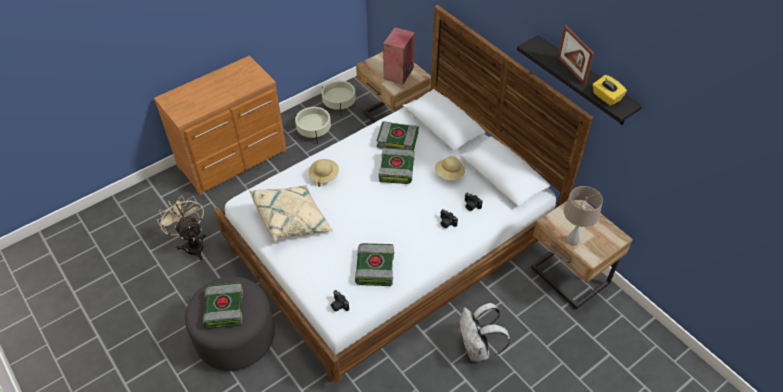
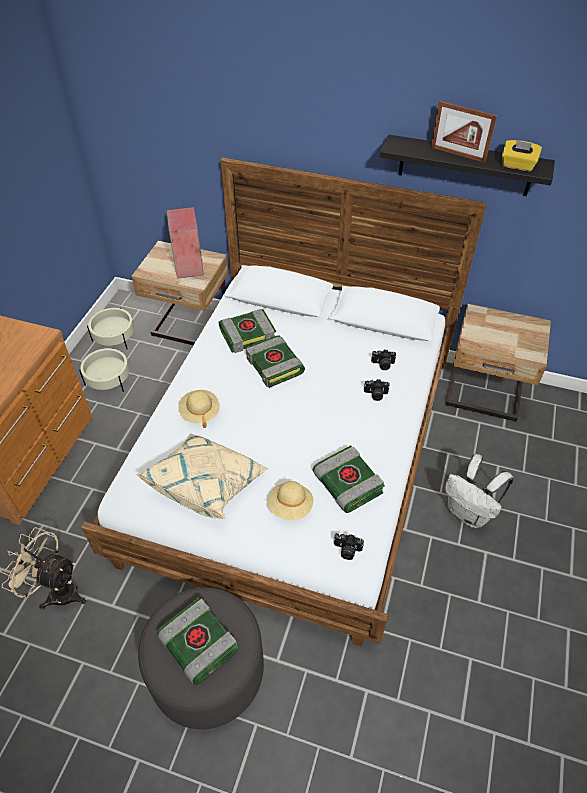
camera: 35 degrees left, 0 degrees up
beige hat [435,156,465,180] -> beige hat moved to [268,481,313,520]
beige table lamp [564,186,603,246] -> none

